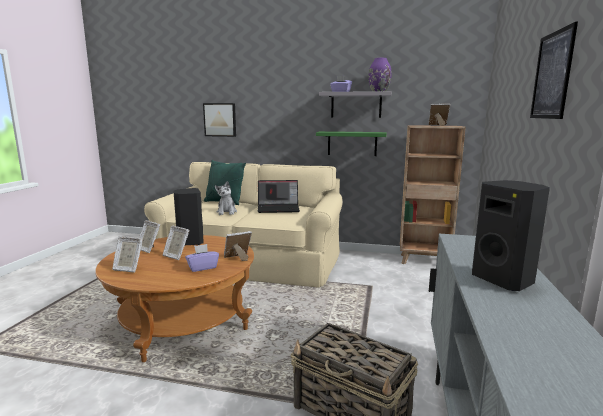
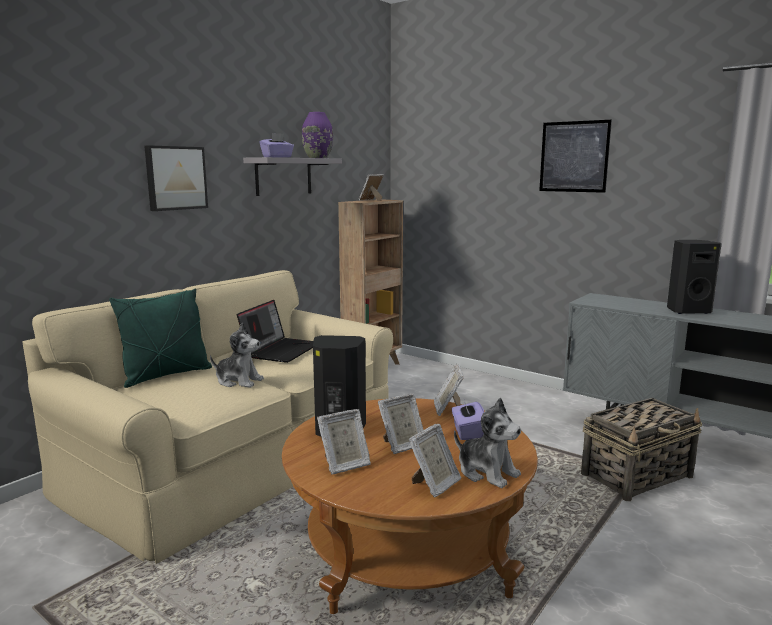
camera: 65 degrees left, 0 degrees up
picture [203,103,236,137] -> picture moved to [144,145,208,211]
green shelf [316,131,387,156] -> none
none -> plush toy [454,398,521,488]

